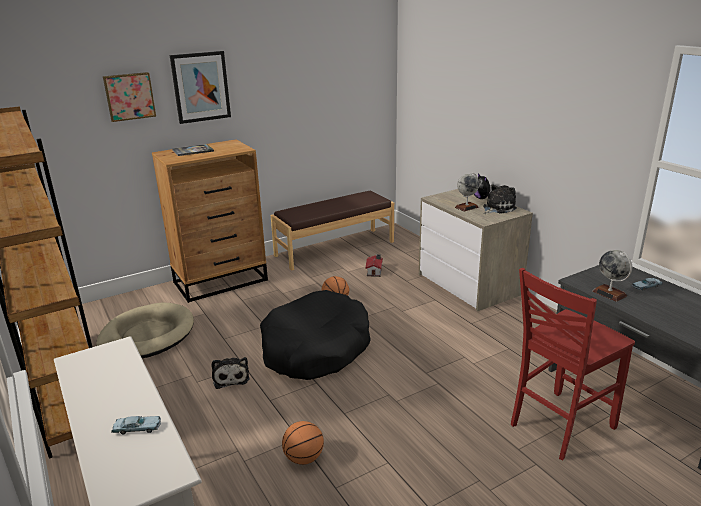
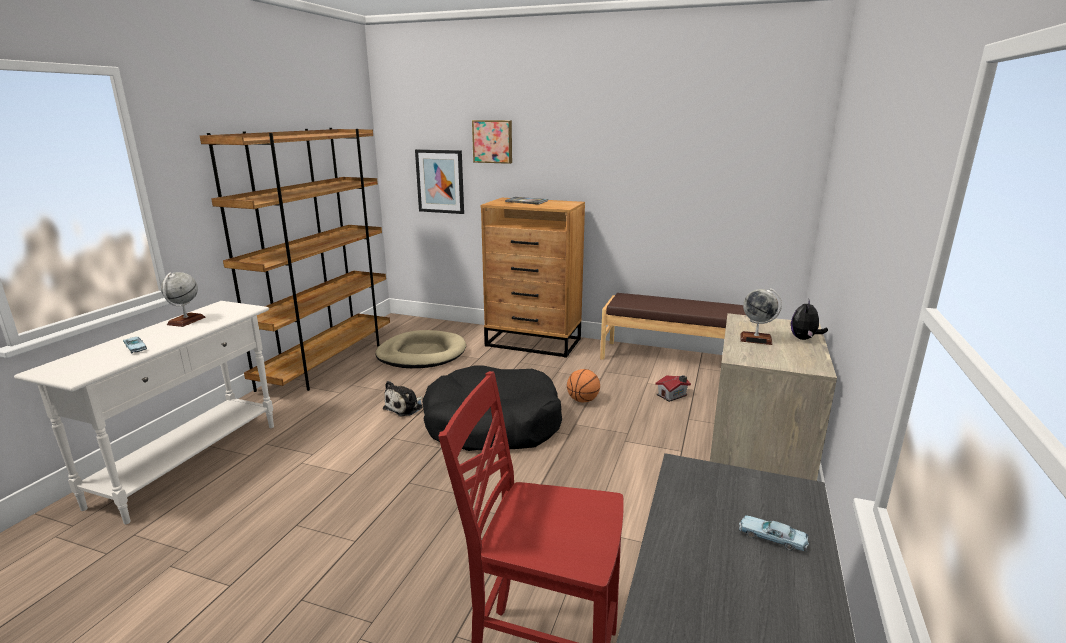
camera: 50 degrees right, 5 degrees down
picture [170,51,231,124] -> picture moved to [415,149,464,214]
basketball [282,421,324,465] -> none
plush toy [483,184,517,214] -> none
globe [593,250,632,302] -> globe moved to [161,272,206,327]

